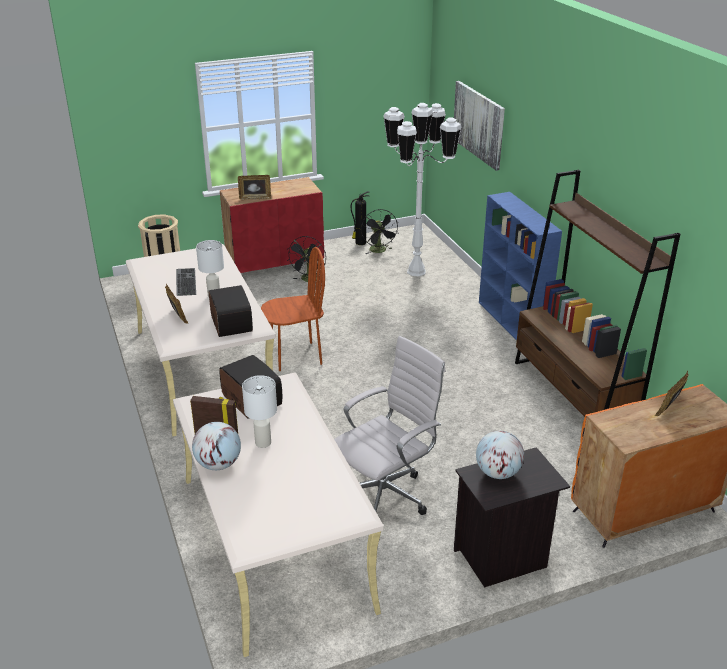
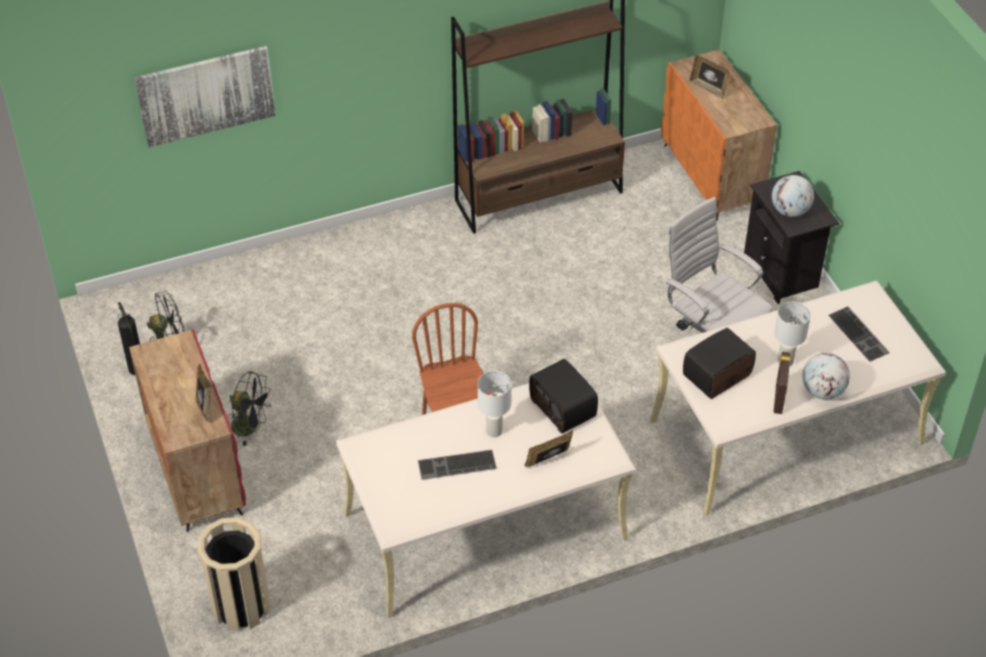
camera: 90 degrees left, 15 degrees up
radio [209,285,253,337] -> radio turned 105 degrees counterclockwise [529,359,598,434]
white floor lamp [383,103,462,276] -> none
blue bookcase [479,192,562,340] -> none
none -> keyboard [828,306,890,362]

